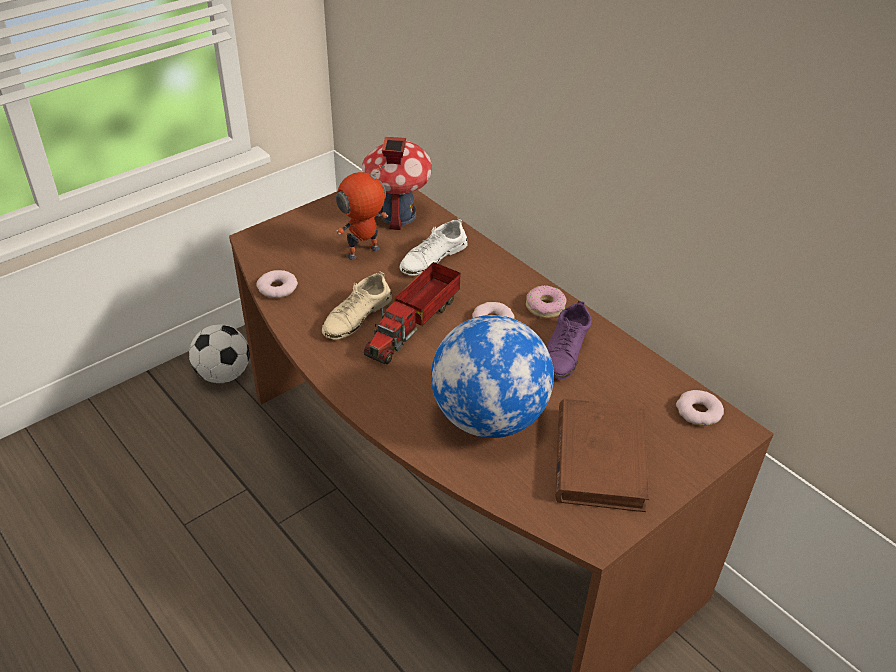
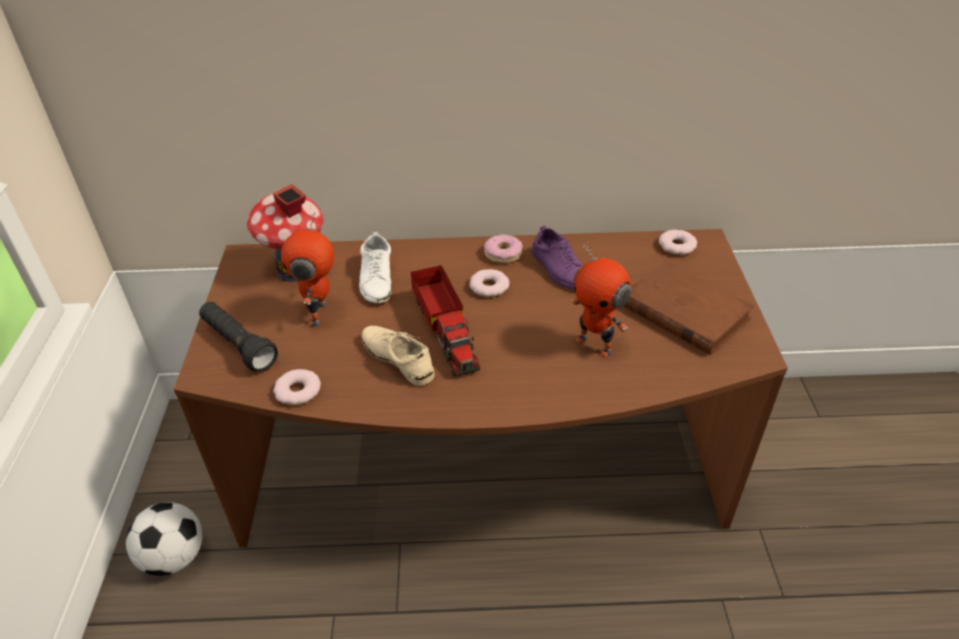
camera: 50 degrees left, 0 degrees up
beige shoe [322,271,392,339] -> beige shoe turned 150 degrees clockwise [361,326,435,386]
globe [431,315,554,438] -> toy robot [571,242,631,358]
none -> black flashlight [199,302,278,372]

